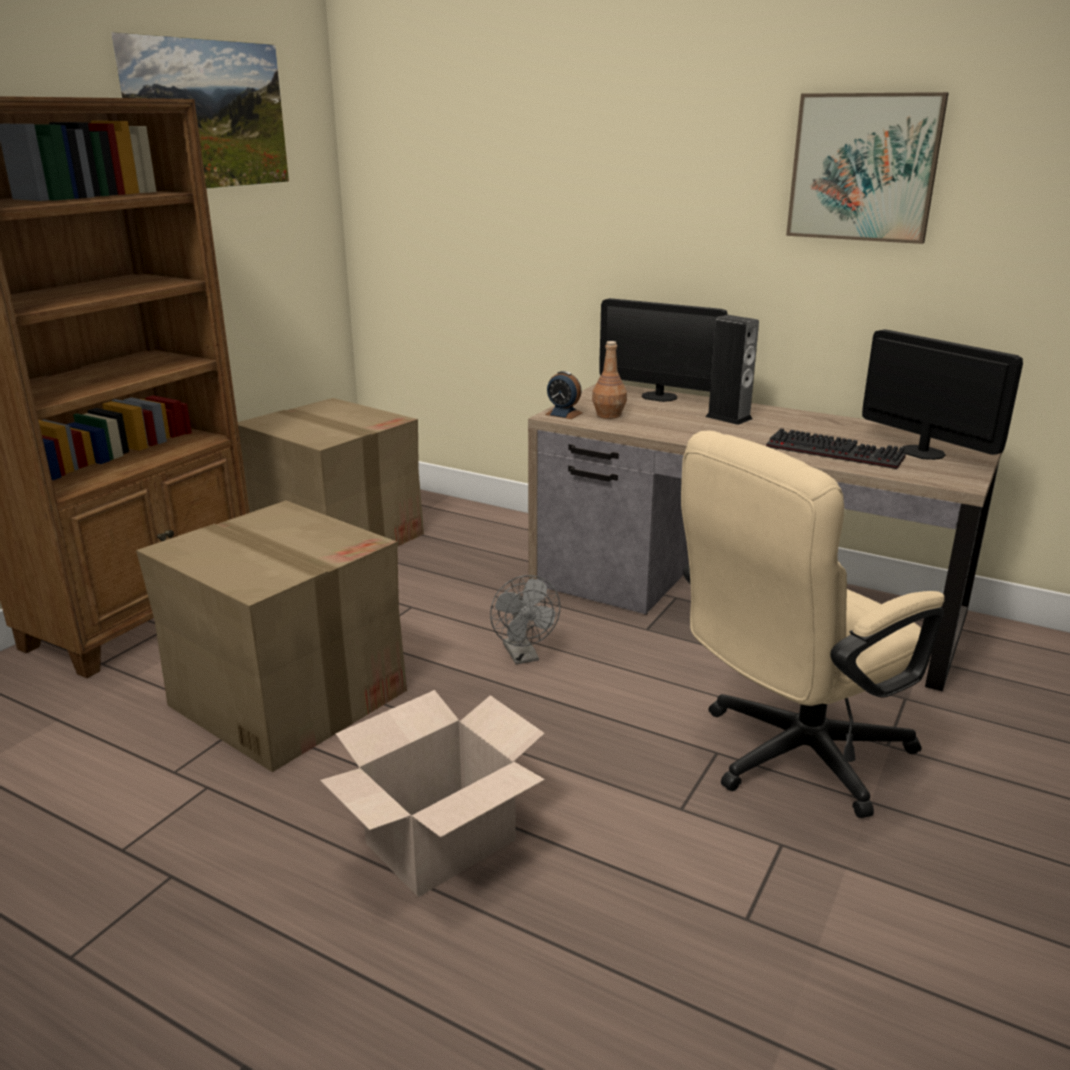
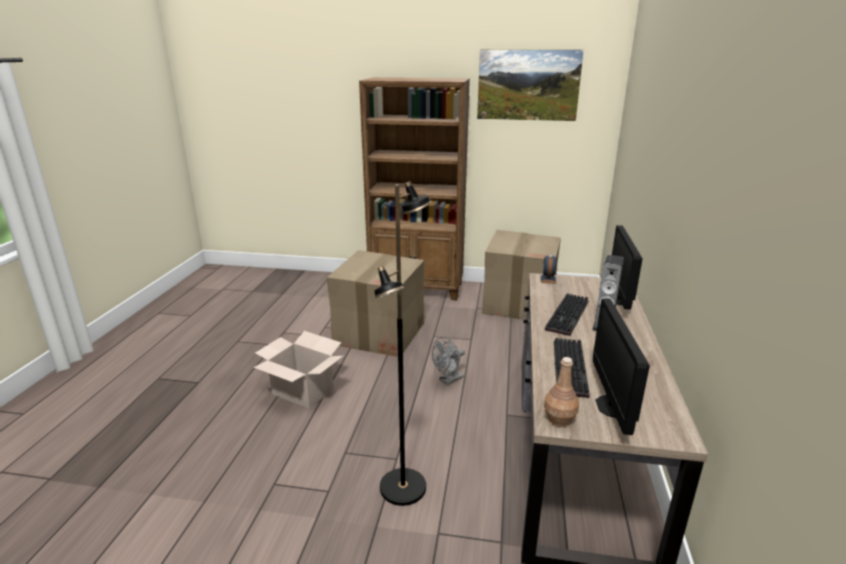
camera: 70 degrees right, 0 degrees up
brown bottle [592,341,627,419] -> brown bottle moved to [544,357,579,427]
beige office chair [681,431,944,818] -> black floor lamp [374,181,432,506]
picture [786,92,948,244] -> none
monitor [862,329,1023,460] -> monitor turned 150 degrees clockwise [593,299,650,435]
none -> keyboard [545,293,589,336]

